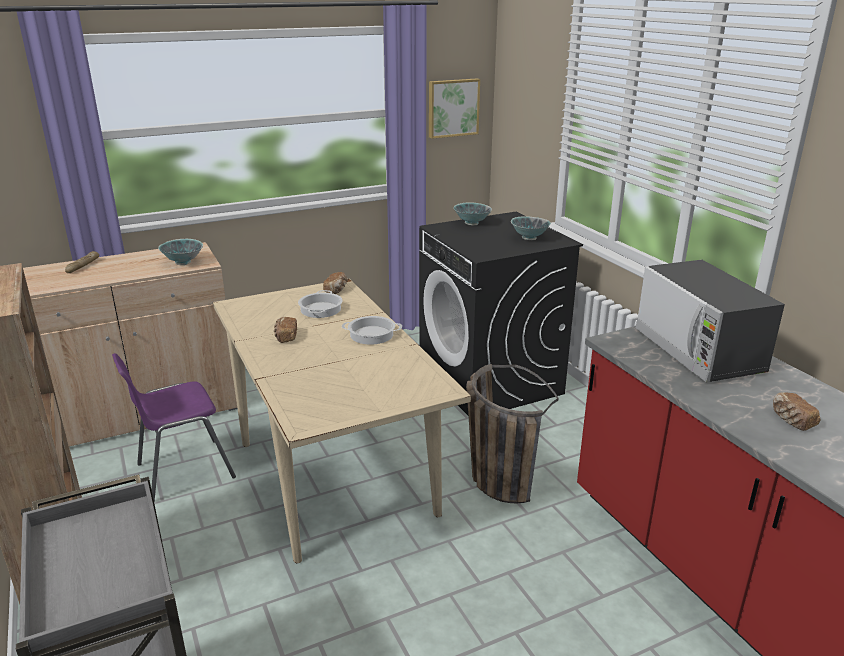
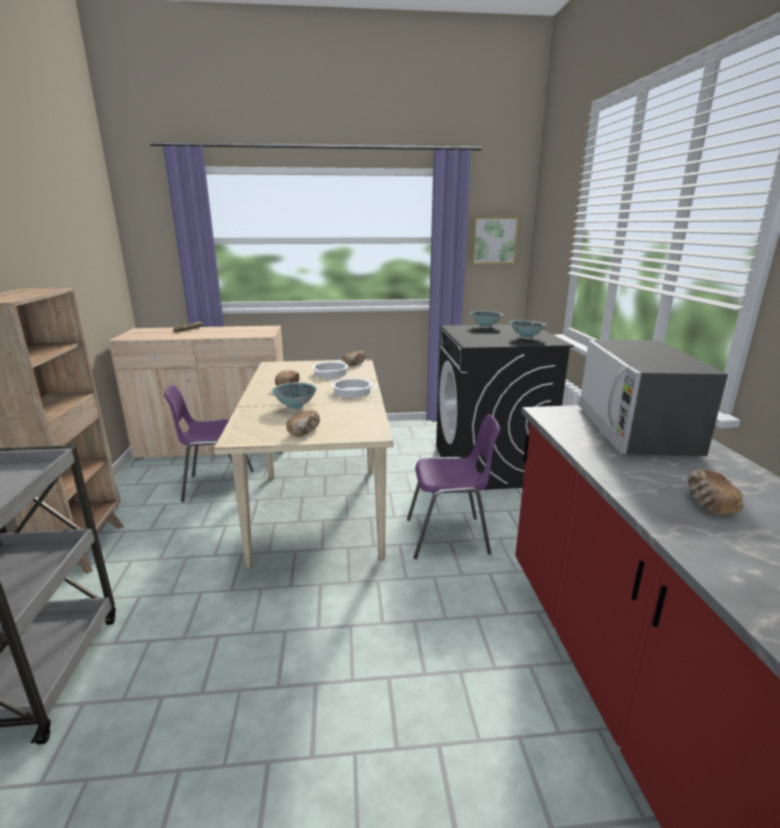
camera: 20 degrees right, 5 degrees down
bowl [158,239,203,265] -> bowl moved to [271,382,317,410]
basket [466,364,558,503] -> purple chair [407,414,500,559]
none -> bread [286,410,320,436]

